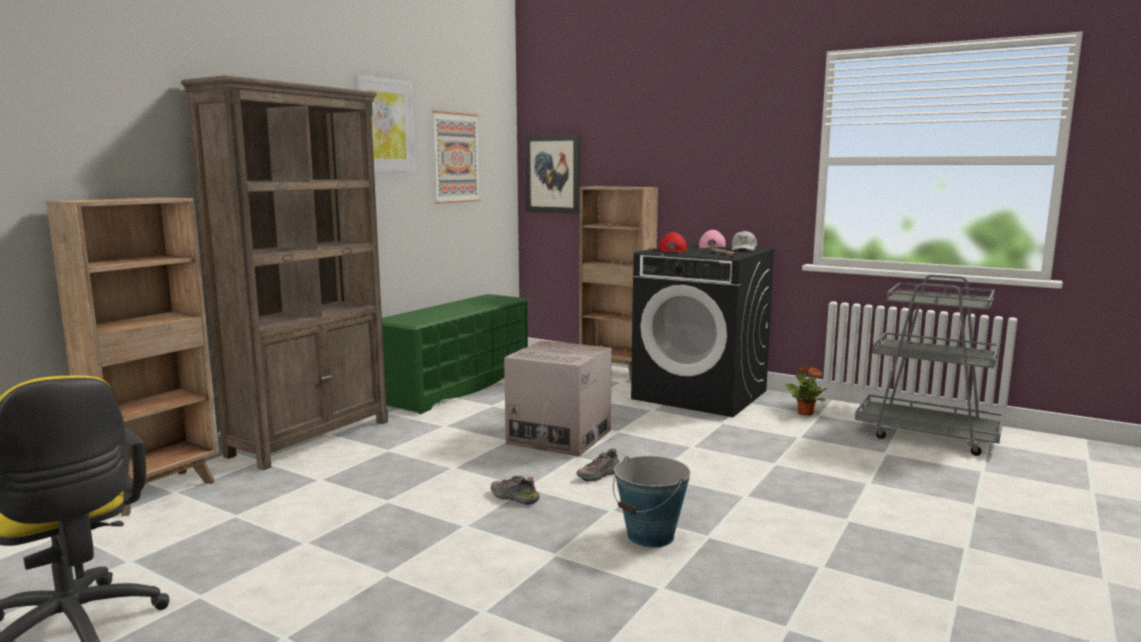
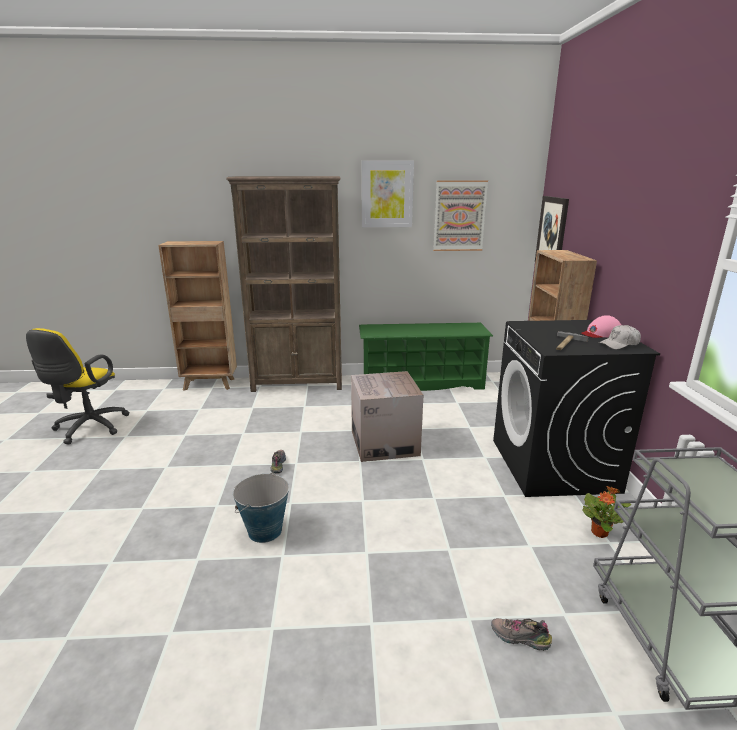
camera: 55 degrees right, 10 degrees up
shoe [576,448,620,481] -> shoe moved to [491,618,552,651]
red cap [659,232,687,253] -> none

